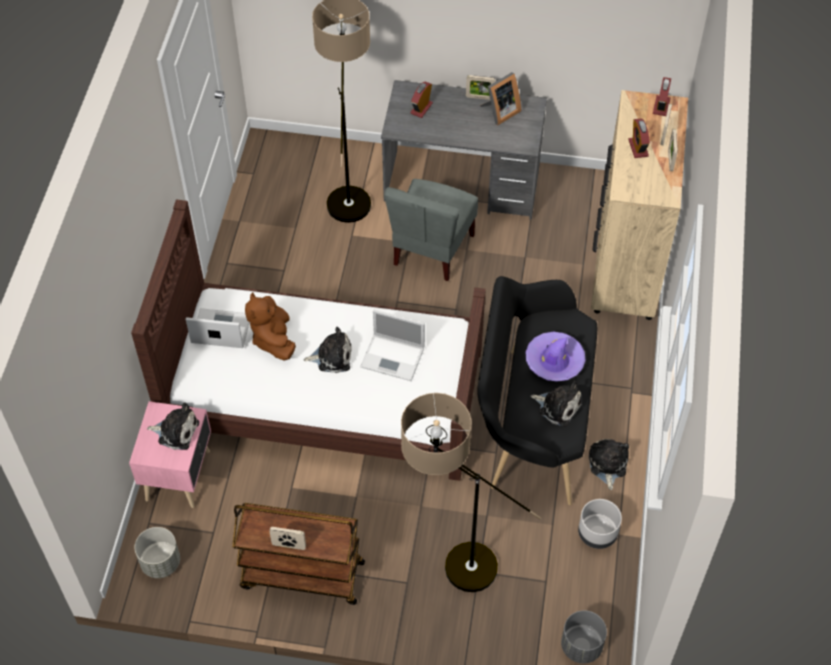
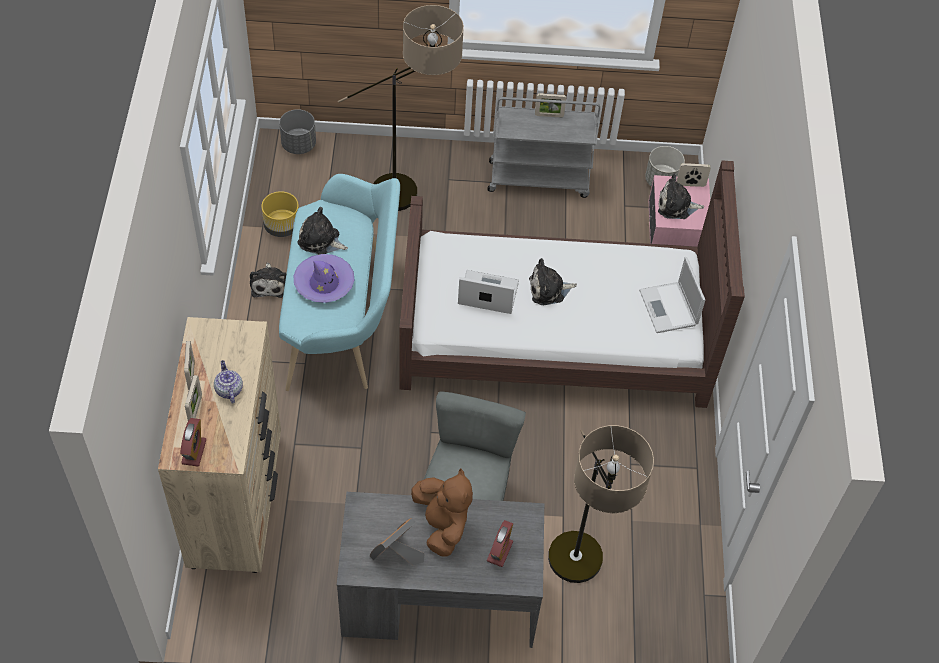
camera: 170 degrees right, 0 degrees up
laptop [186,308,250,348] -> laptop turned 75 degrees clockwise [639,257,705,333]
brown cart [232,503,365,605] -> grey cart [488,97,600,198]
brown plush toy [245,292,296,360] -> brown plush toy moved to [411,468,473,556]
picture frame [466,75,495,100] -> picture frame moved to [676,163,711,187]
black bench [477,276,597,505] -> turquoise bench [279,174,400,391]
grey planter [578,499,622,549] -> yellow planter [262,191,299,237]
alarm clock [628,119,650,158] -> teapot [214,360,243,404]

